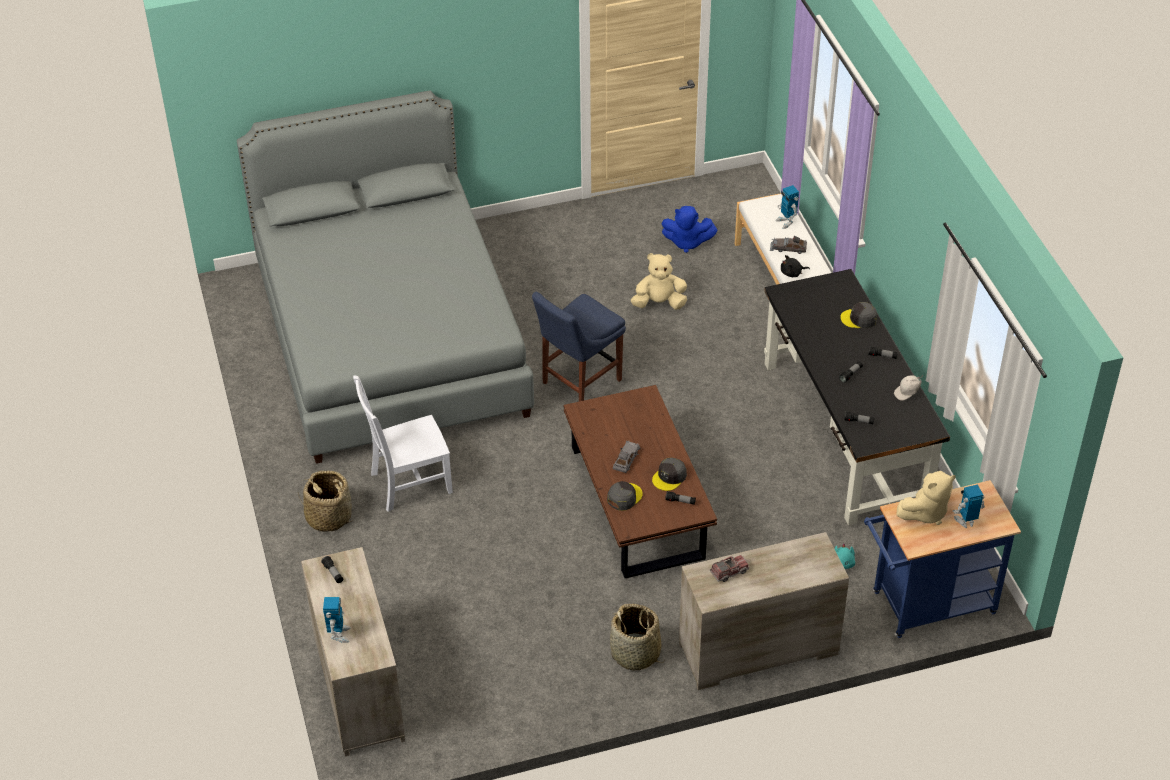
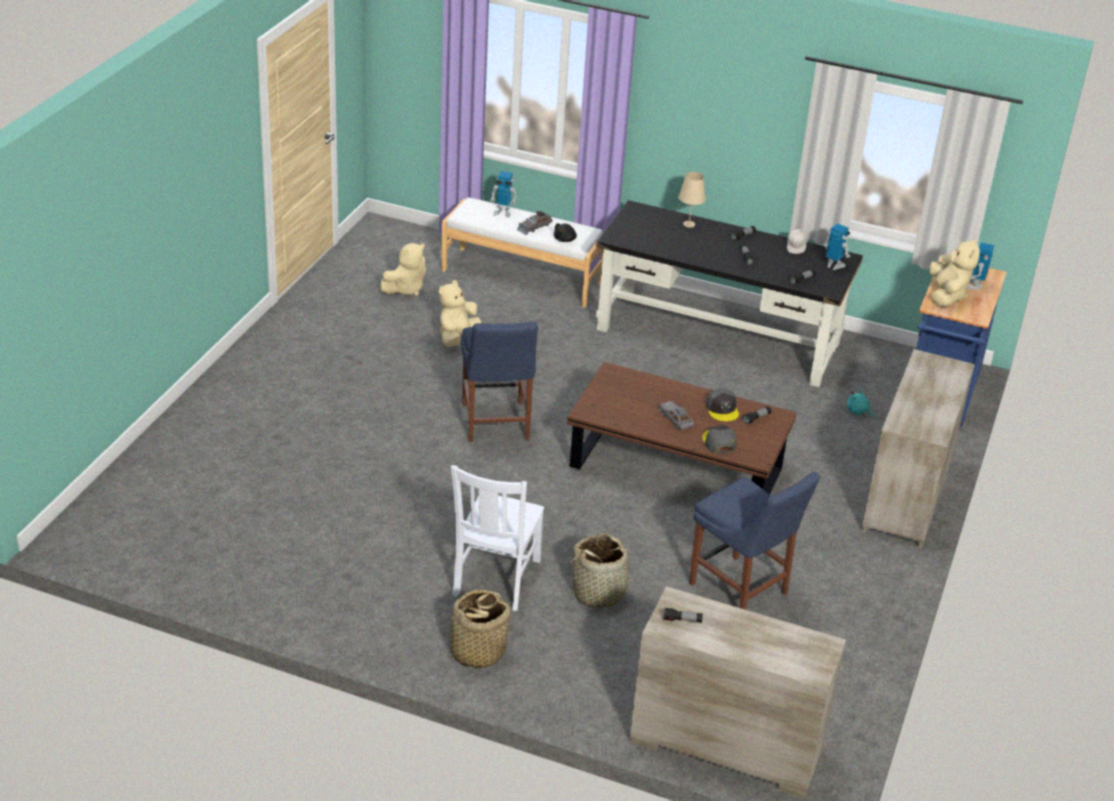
camera: 55 degrees left, 10 degrees down
grey bed [237,90,534,464] -> none
toy robot [323,597,351,643] -> toy robot moved to [824,223,851,270]
basket [610,604,663,670] -> basket moved to [567,533,641,608]
blue plush toy [662,206,718,253] -> beige plush toy [380,243,426,296]
toy truck [710,555,749,582] -> none
grey cap [840,302,877,328] -> beige table lamp [679,172,706,228]
none -> blue chair [689,472,820,610]

